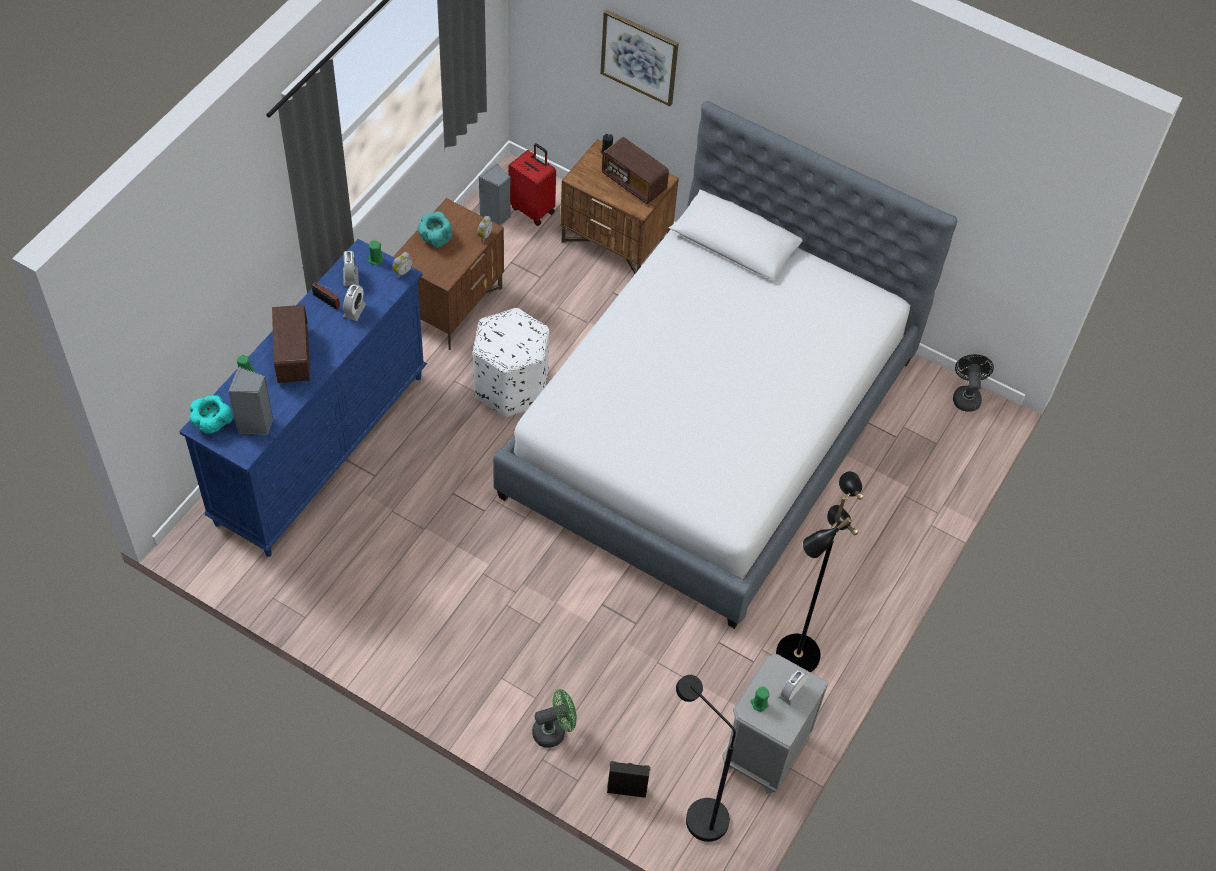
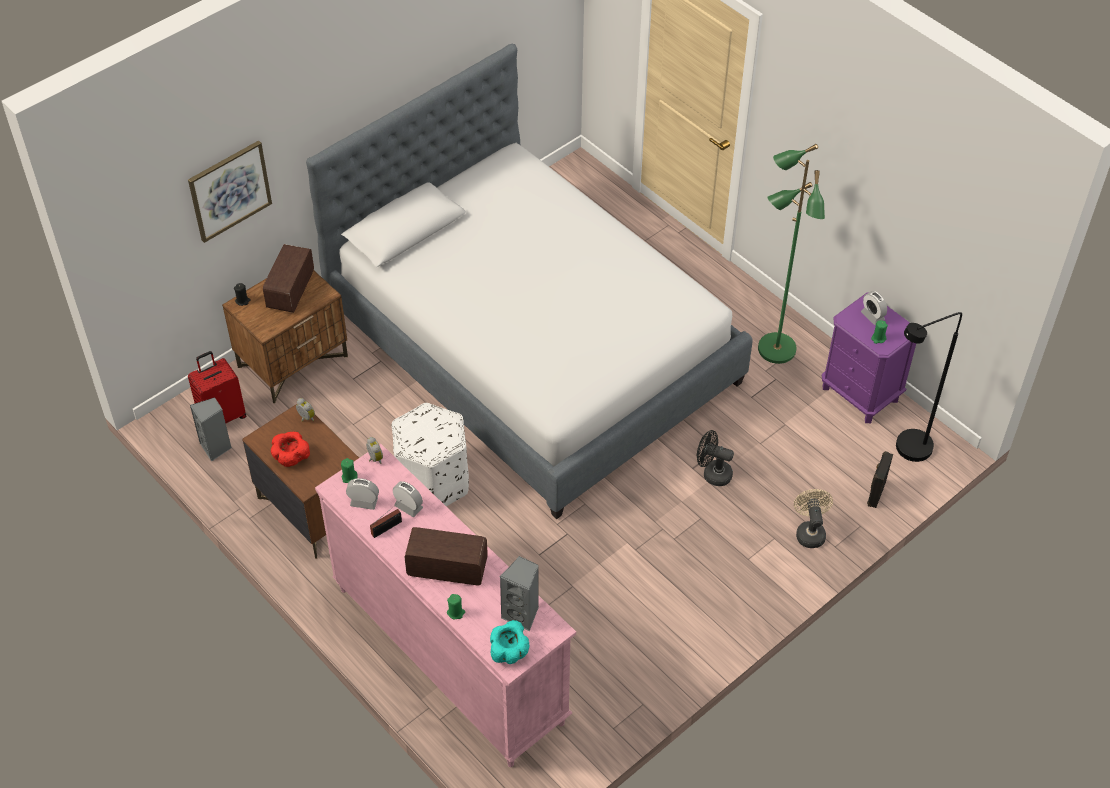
camera: 70 degrees left, 5 degrees down
blue dresser [179,239,427,557] -> pink dresser [315,444,576,767]
turquoise bowl [417,211,452,248] -> red bowl [271,432,310,467]
green fan [532,689,577,748] -> beige fan [794,489,833,548]
radio [602,137,669,204] -> radio turned 135 degrees clockwise [263,244,314,313]
grey nightstand [722,654,829,794] -> purple nightstand [822,292,916,423]
black floor lamp [776,471,863,672] -> green floor lamp [758,144,825,364]
black fan [953,354,994,412] -> black fan moved to [697,430,734,486]

